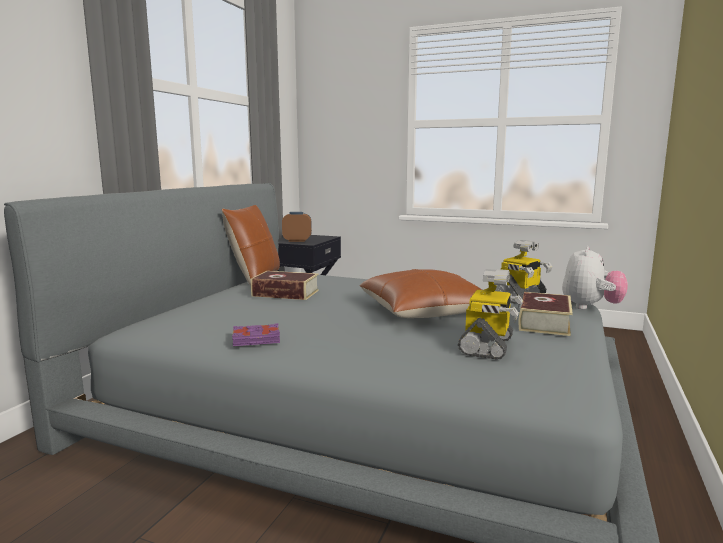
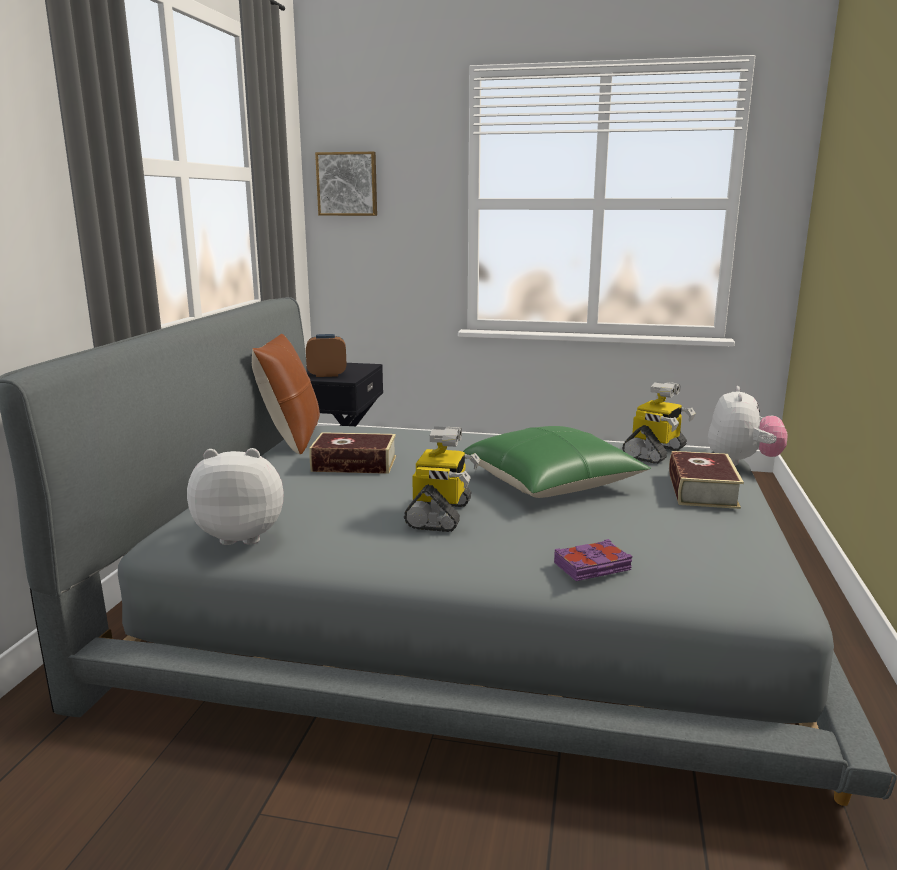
camera: 10 degrees left, 5 degrees up
purple book [232,323,280,346] -> purple book moved to [554,539,633,581]
brown pillow [360,269,482,318] -> green pillow [463,426,651,498]
toy robot [458,269,523,360] -> toy robot moved to [404,426,480,532]
none -> plush toy [187,448,283,545]
none -> picture [315,152,377,216]

